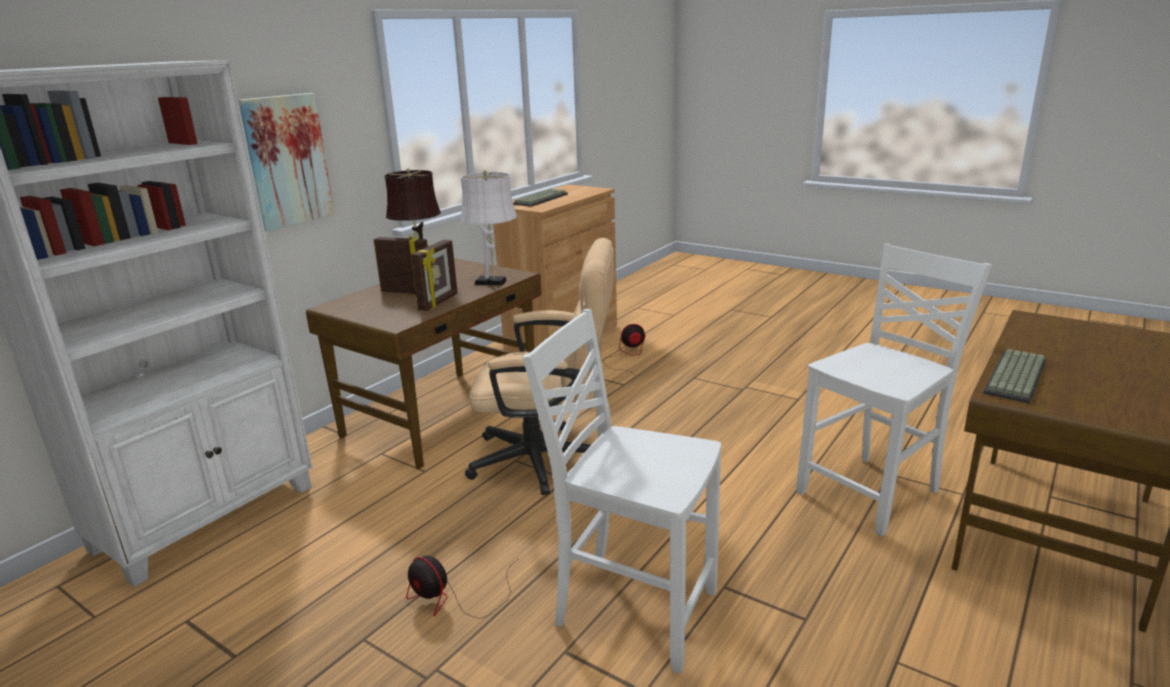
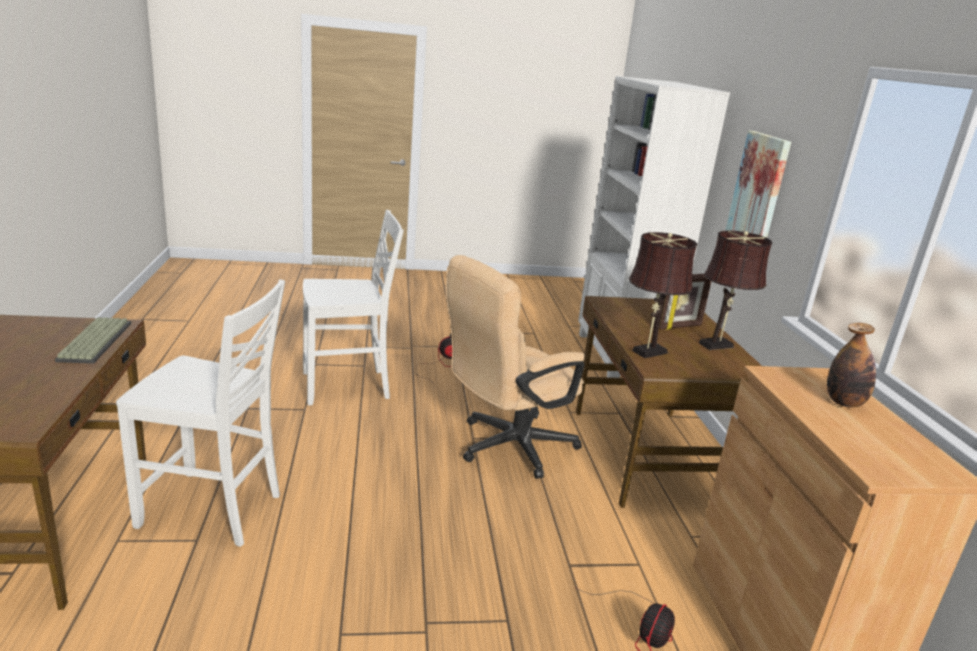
camera: 135 degrees right, 0 degrees up
picture frame [411,240,458,311] -> none
white table lamp [460,170,517,286] -> brown table lamp [629,232,697,358]
keyboard [513,189,568,207] -> bottle [827,323,876,407]
white chair [796,243,992,536] -> white chair turned 90 degrees counterclockwise [116,279,285,547]

